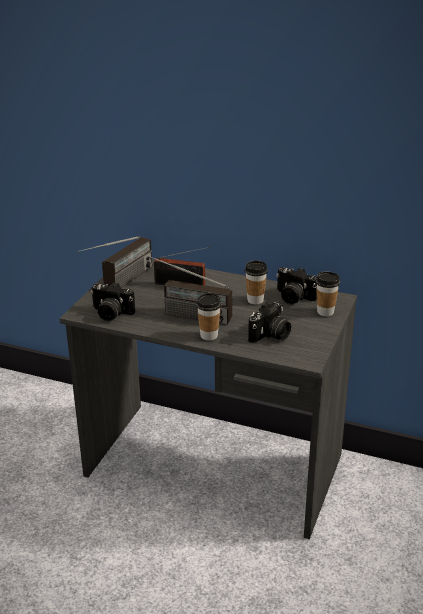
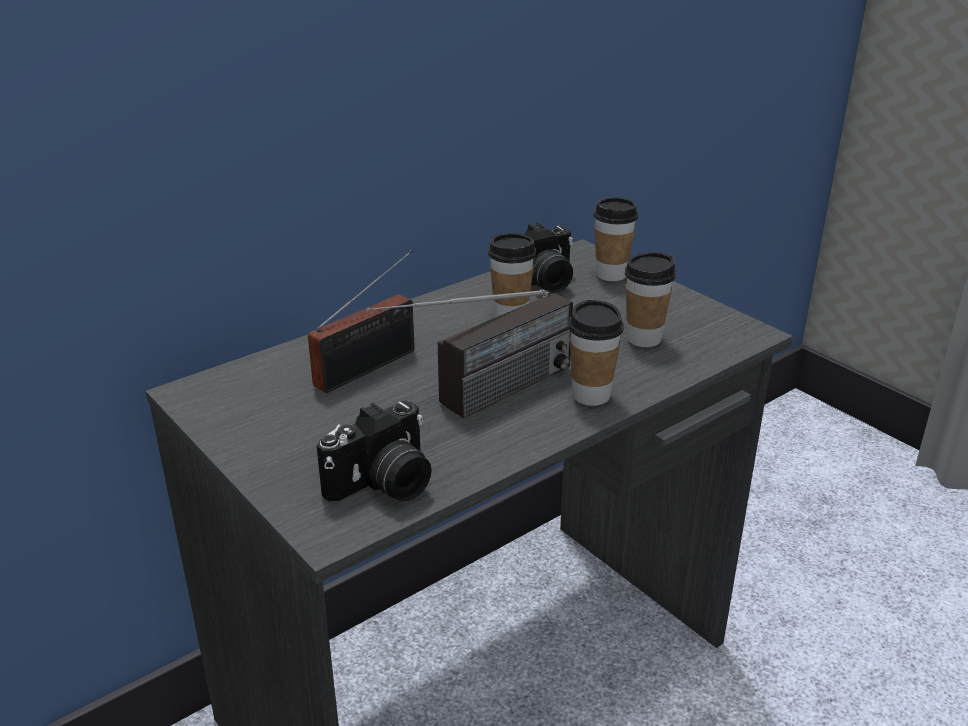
camera: 60 degrees left, 0 degrees up
radio [78,236,153,288] -> none
camera [248,301,291,343] -> cup [625,252,676,347]

